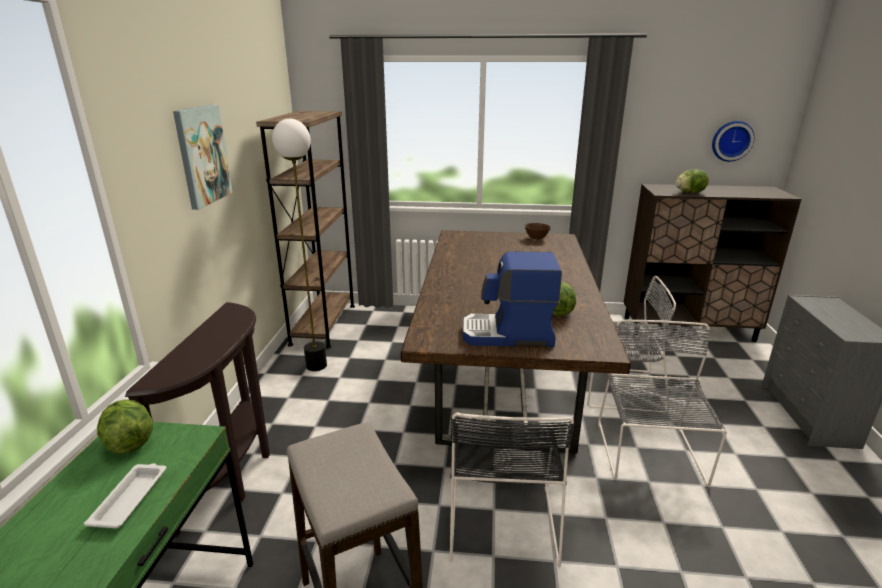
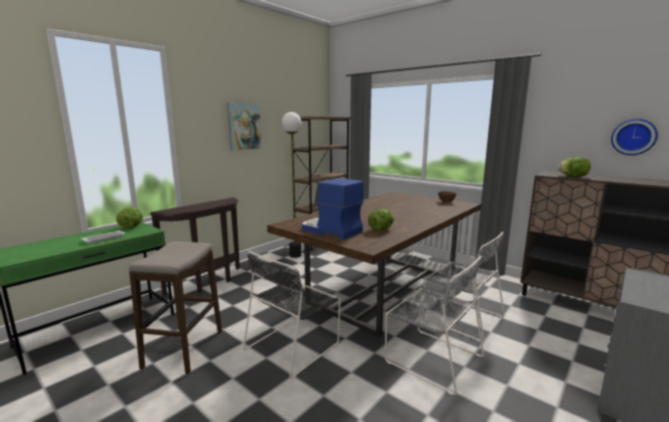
camera: 35 degrees right, 10 degrees down
grey chair [598,320,727,486] -> grey chair turned 90 degrees clockwise [385,255,484,395]

